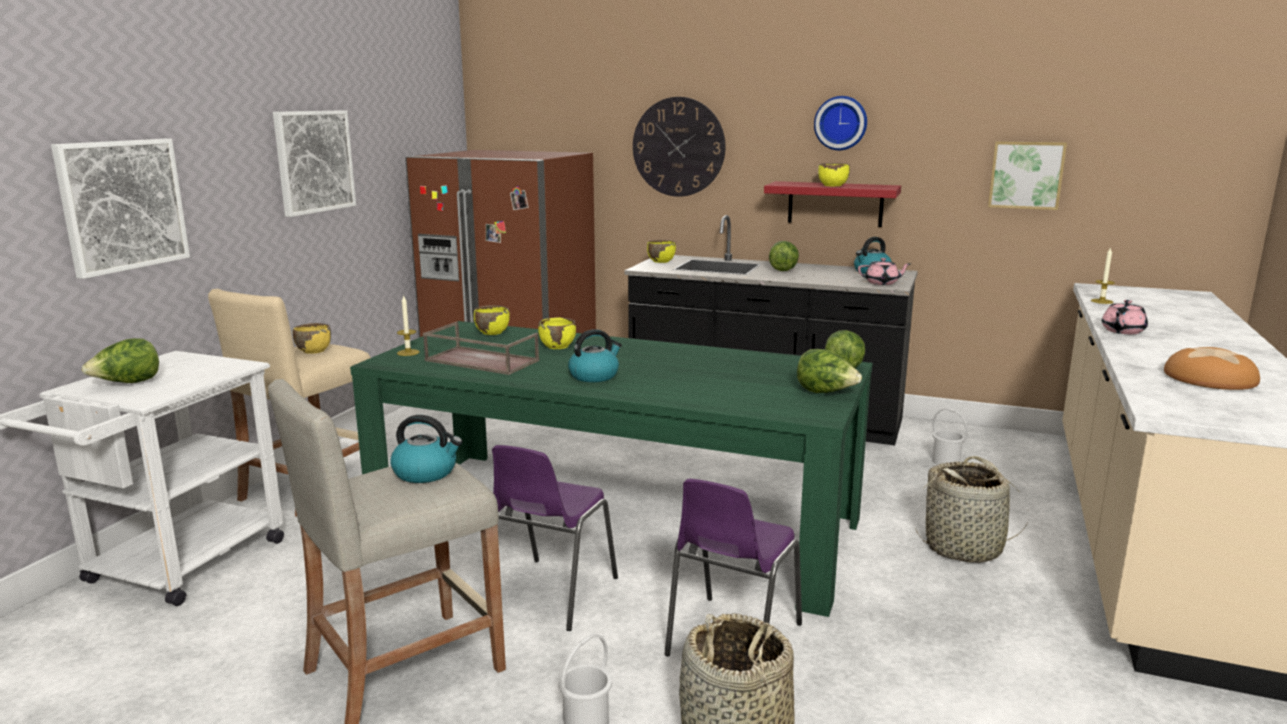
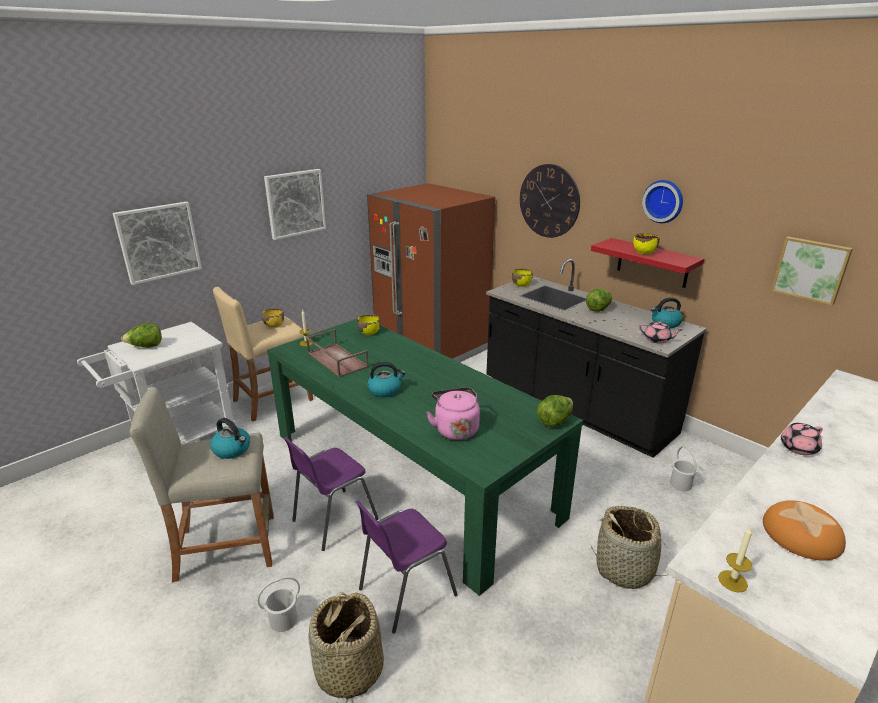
camera: 25 degrees right, 10 degrees up
yellow bowl [538,318,576,349] -> none
lettuce [797,349,862,393] -> none
candle [1091,247,1115,304] -> candle moved to [718,526,752,592]
none -> pink kettle [426,387,480,440]

